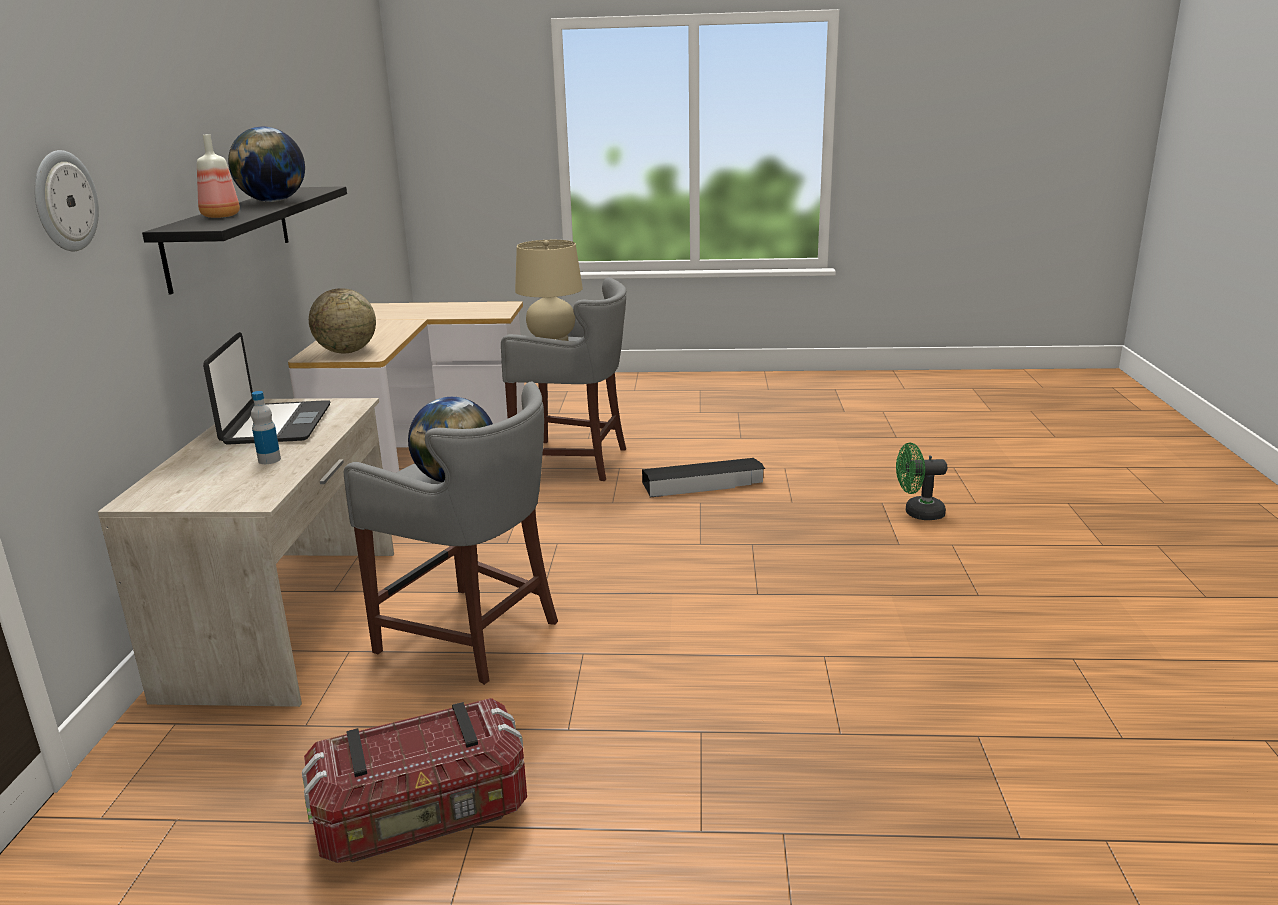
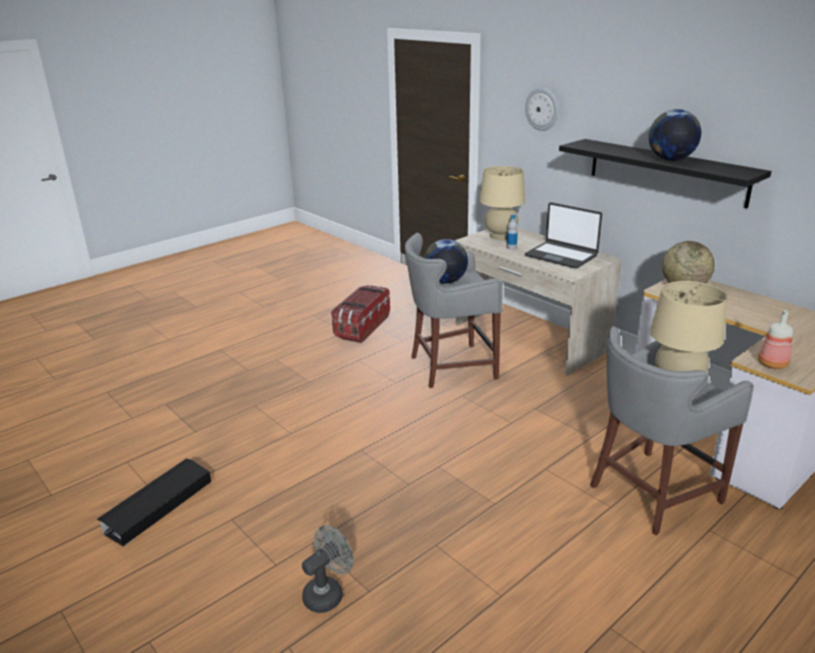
camera: 135 degrees right, 5 degrees up
bottle [197,134,240,218] -> bottle moved to [758,310,793,369]
black storage box [642,458,765,498] -> black storage box moved to [96,458,211,547]
green fan [896,443,947,520] -> grey fan [302,525,354,613]
none -> beige table lamp [479,166,525,240]

